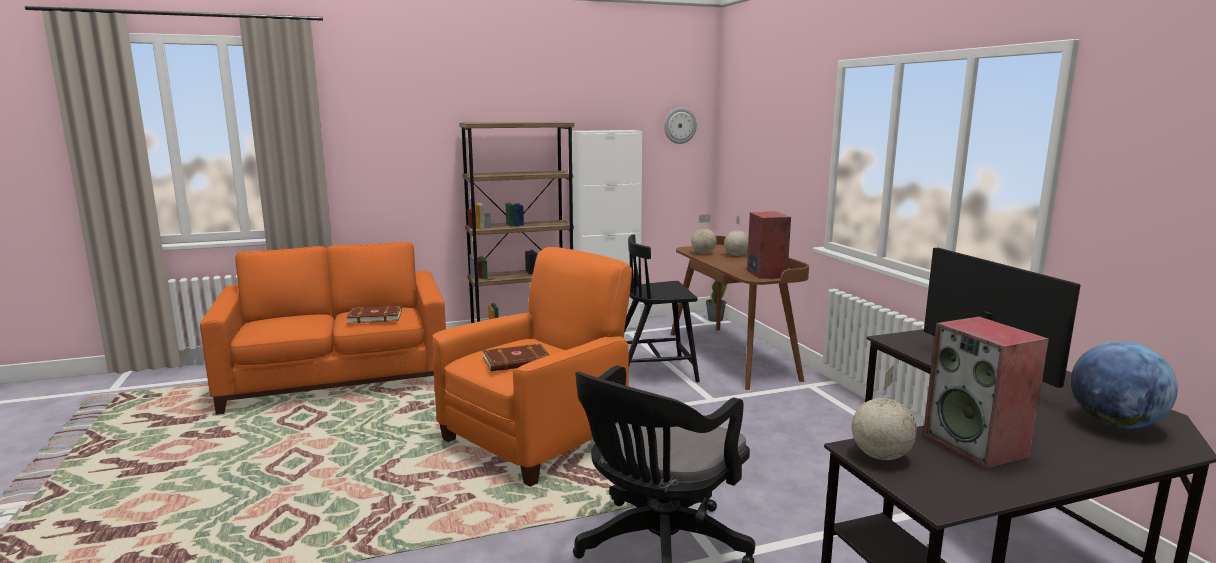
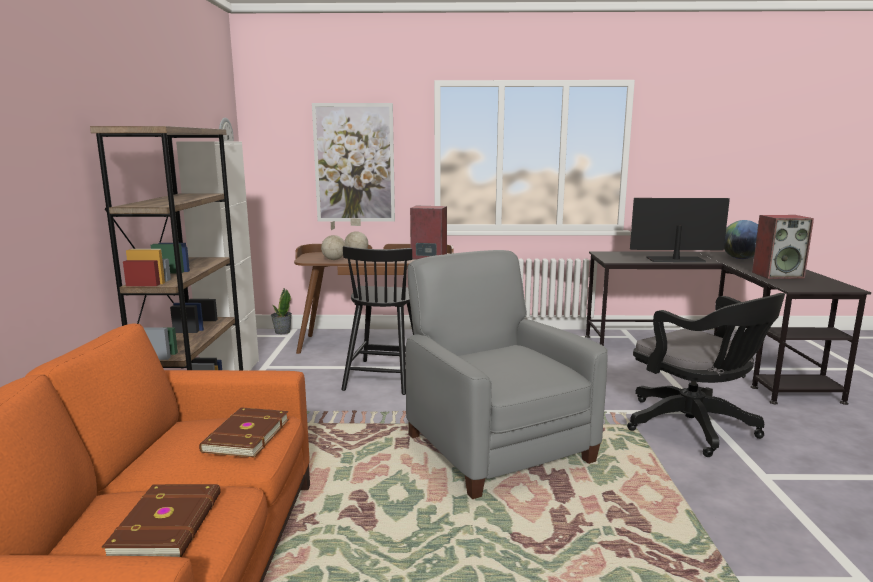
camera: 70 degrees left, 0 degrees up
orange armchair [432,247,632,487] -> grey armchair [405,250,608,499]
brown book [483,344,549,371] -> brown book moved to [102,484,221,557]
globe [852,365,917,460] -> none
none -> picture [312,103,395,221]

